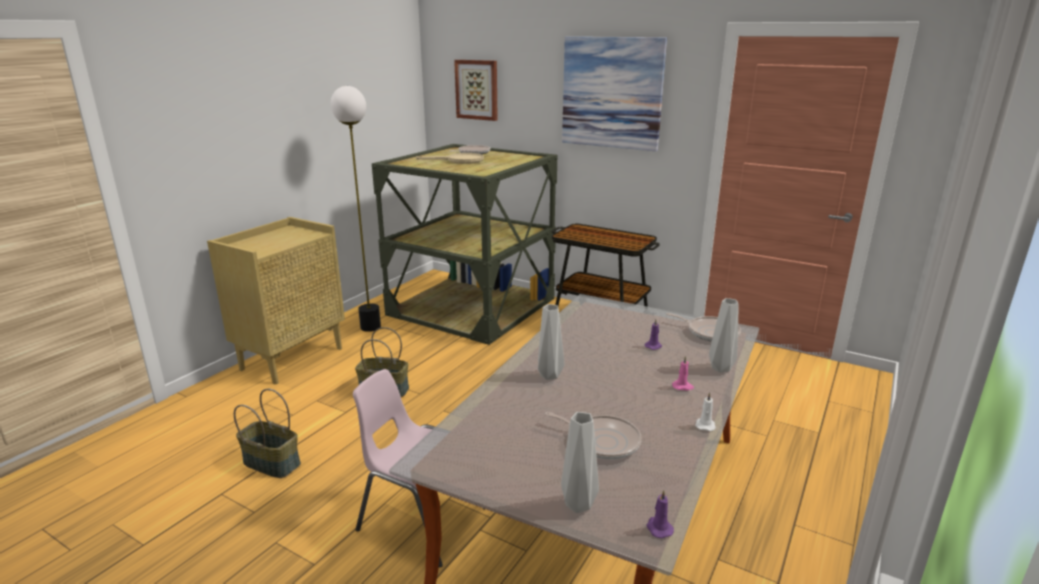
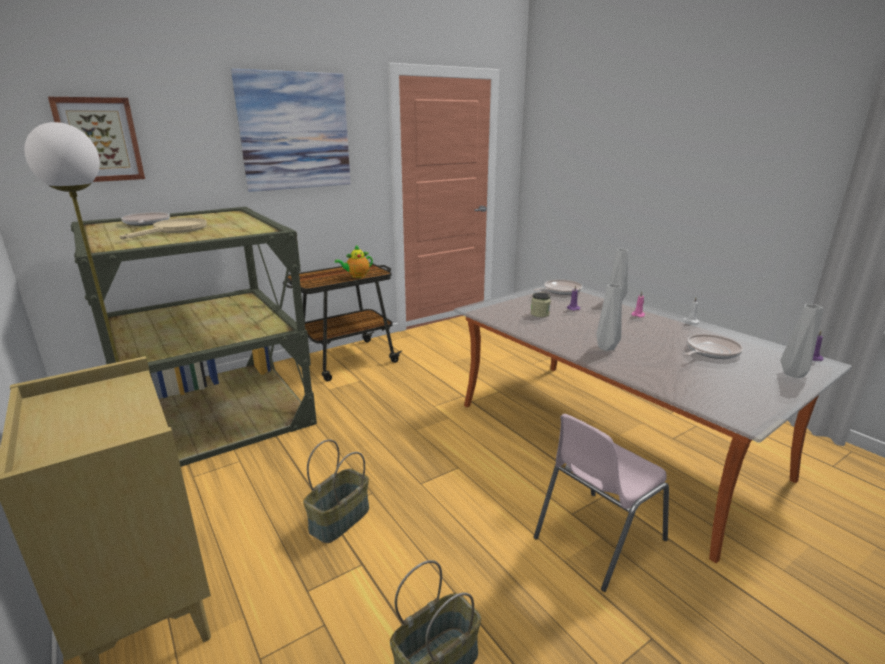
camera: 65 degrees left, 0 degrees up
none -> teapot [335,245,373,278]
none -> jar [531,293,551,317]

